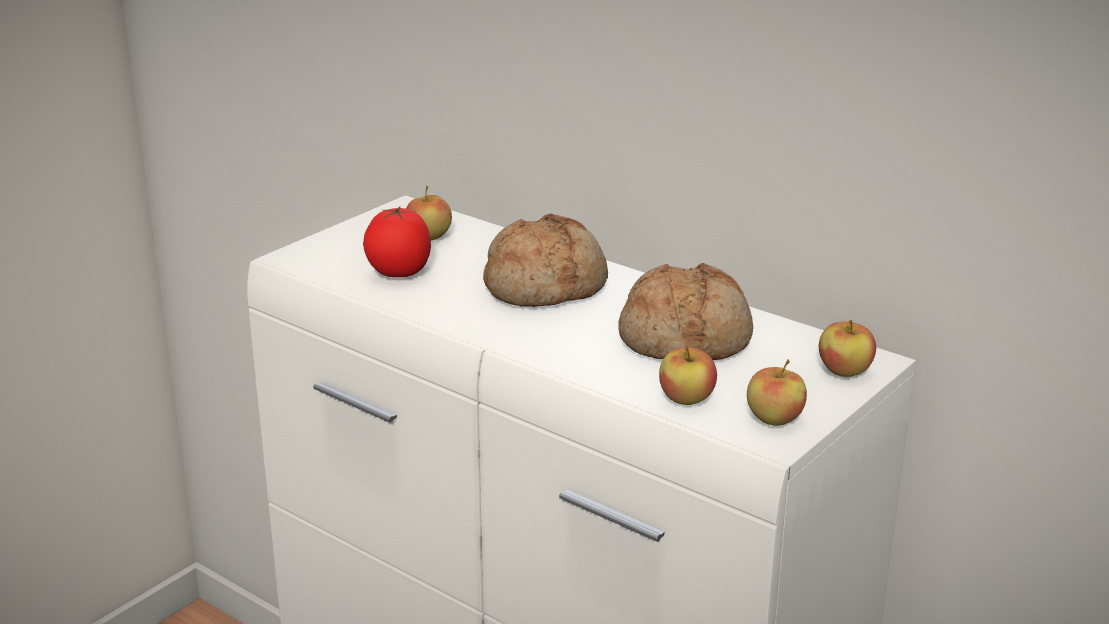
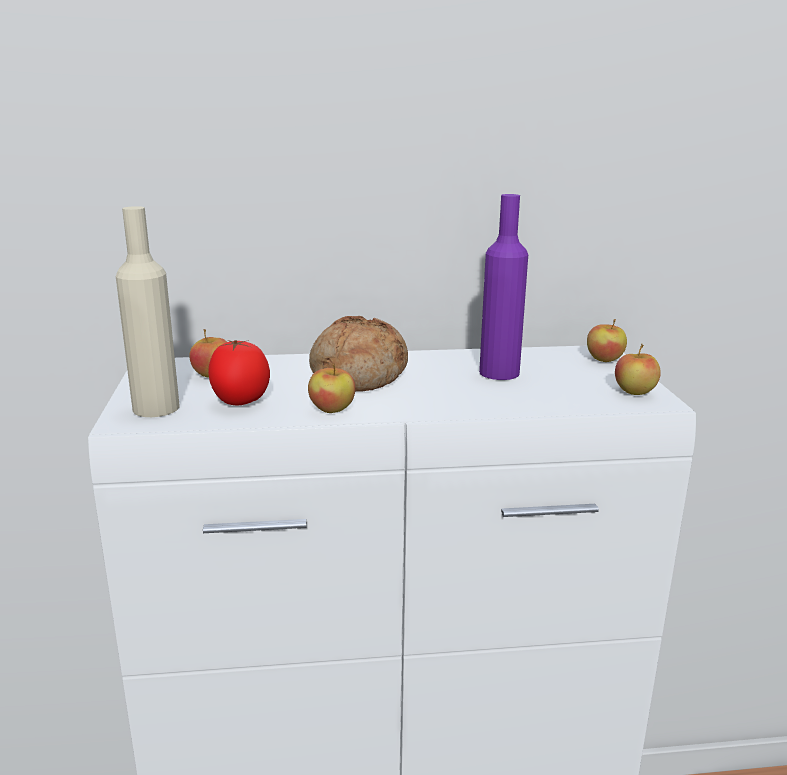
camera: 45 degrees left, 5 degrees down
bread [618,263,753,360] -> purple bottle [479,194,528,380]
apple [659,346,717,405] -> apple moved to [308,363,355,413]
none -> beige bottle [116,206,179,417]

